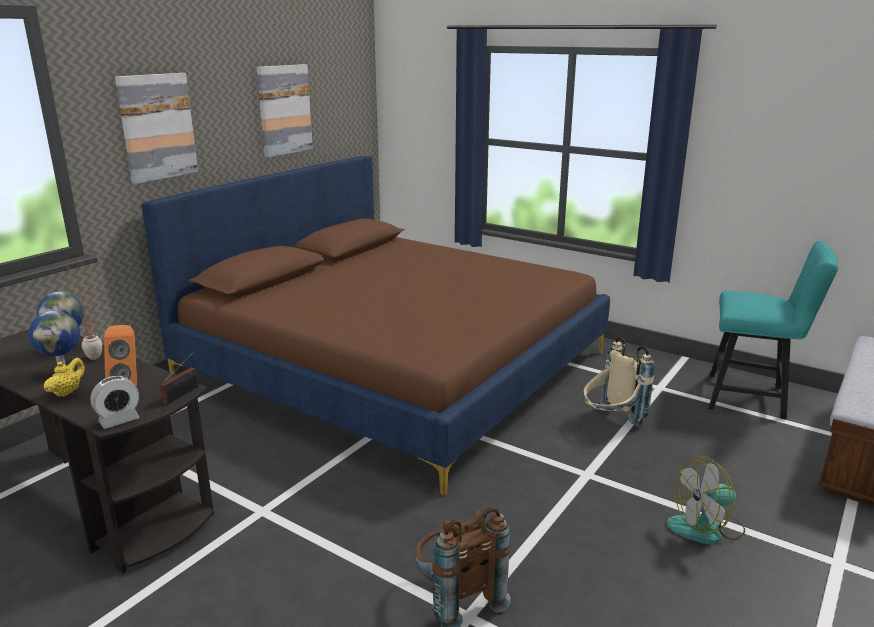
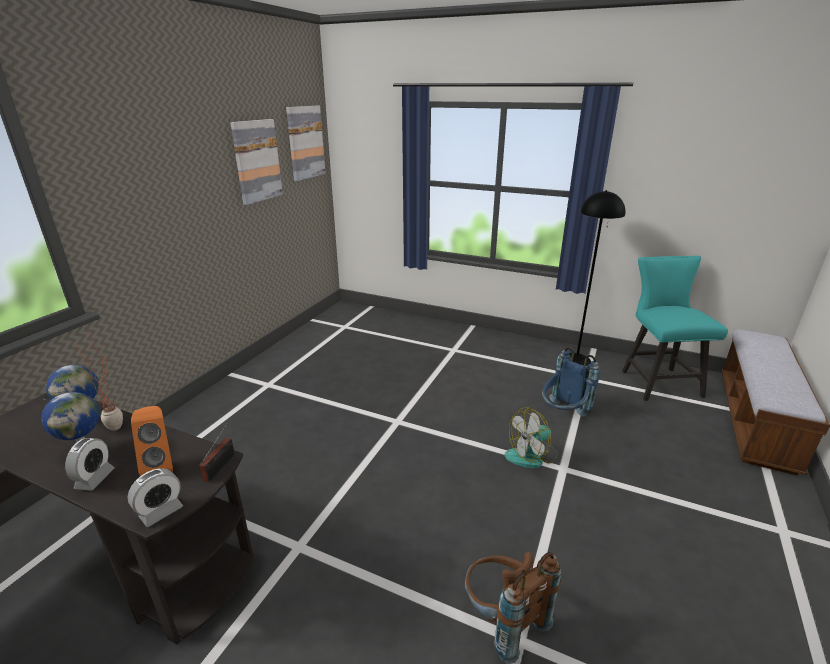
camera: 10 degrees left, 5 degrees up
yellow teapot [44,358,85,397] -> alarm clock [65,438,115,491]
picture [115,73,198,184] -> picture moved to [286,106,326,181]
brown bed [142,156,610,496] -> none
beige backpack [583,337,655,426] -> blue backpack [542,347,600,416]
fan [667,456,745,545] -> fan moved to [504,407,558,468]
turquoise chair [709,241,838,419] -> turquoise chair turned 105 degrees counterclockwise [622,256,728,401]
none -> black floor lamp [569,190,625,366]

